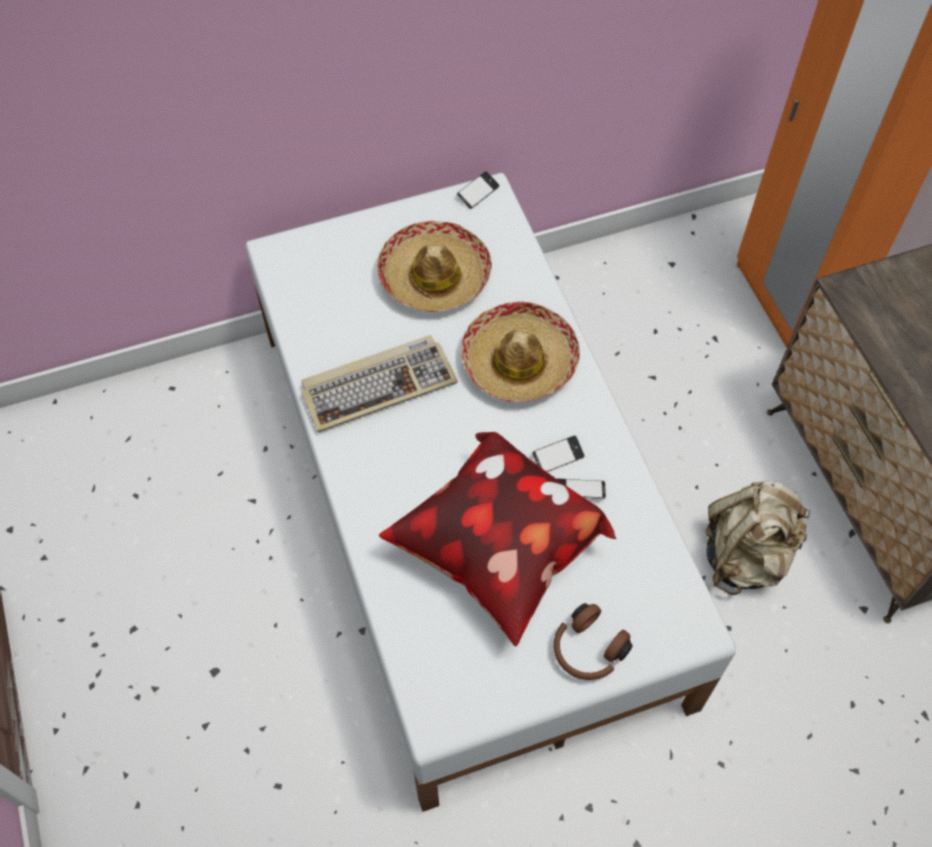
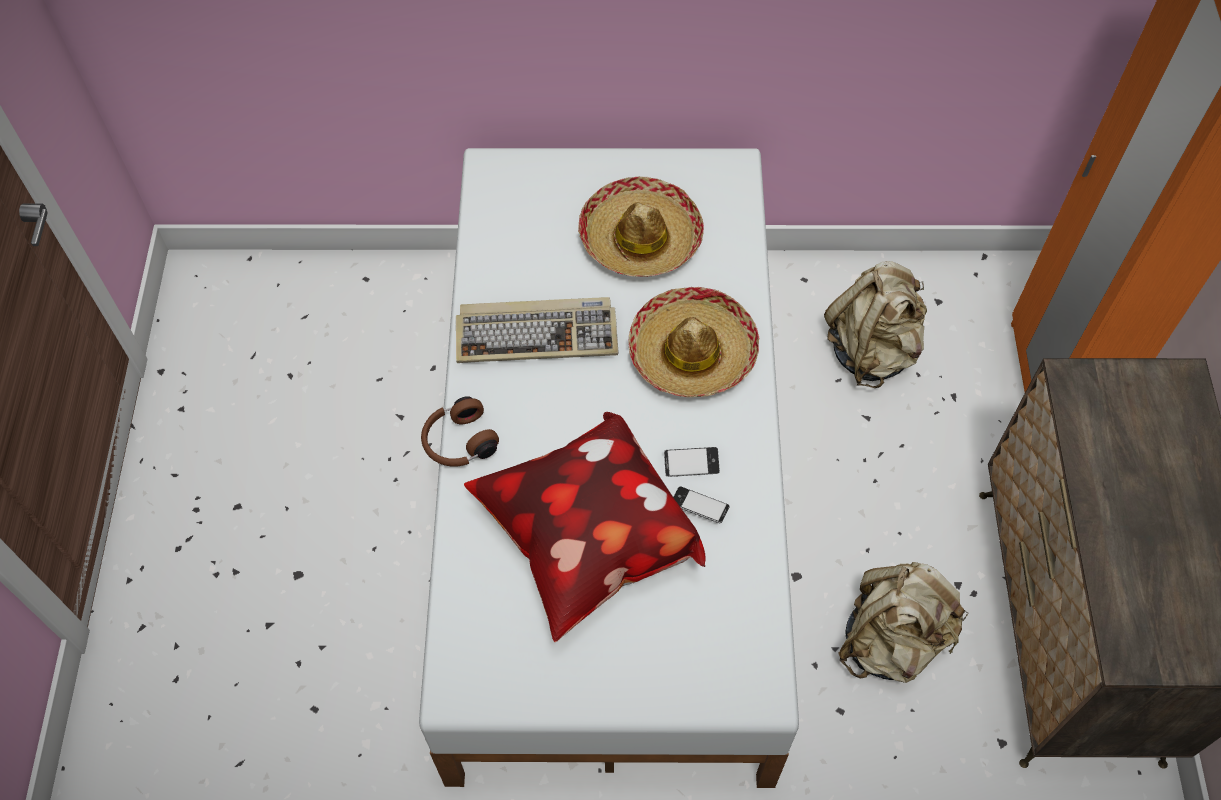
camera: 20 degrees right, 0 degrees up
phone [457,171,499,209] -> none
brown headphones [554,603,633,680] -> brown headphones moved to [421,396,499,467]
none -> beige backpack [824,261,927,388]

